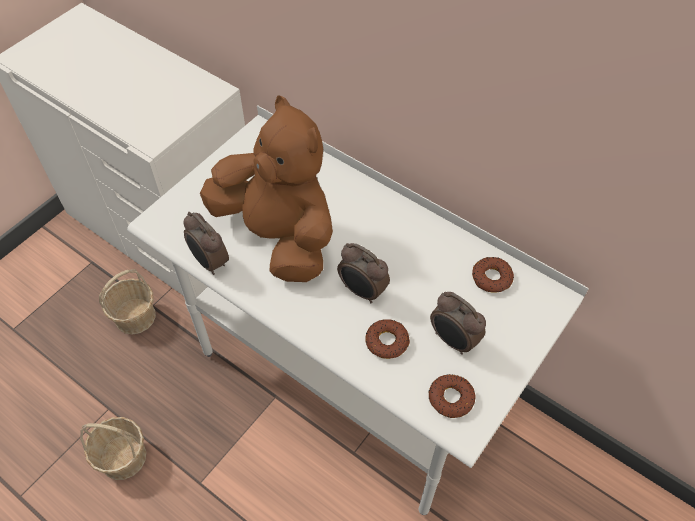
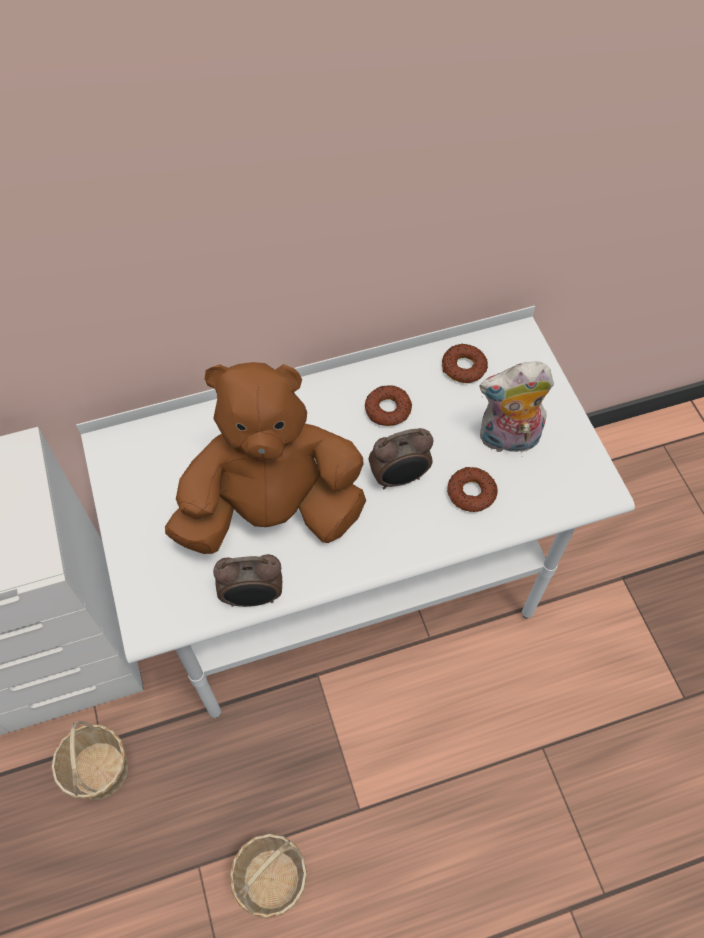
camera: 55 degrees left, 5 degrees up
donut [428,374,475,418] -> donut moved to [365,385,412,426]
alarm clock [430,292,486,355] -> plush toy [480,362,554,452]

